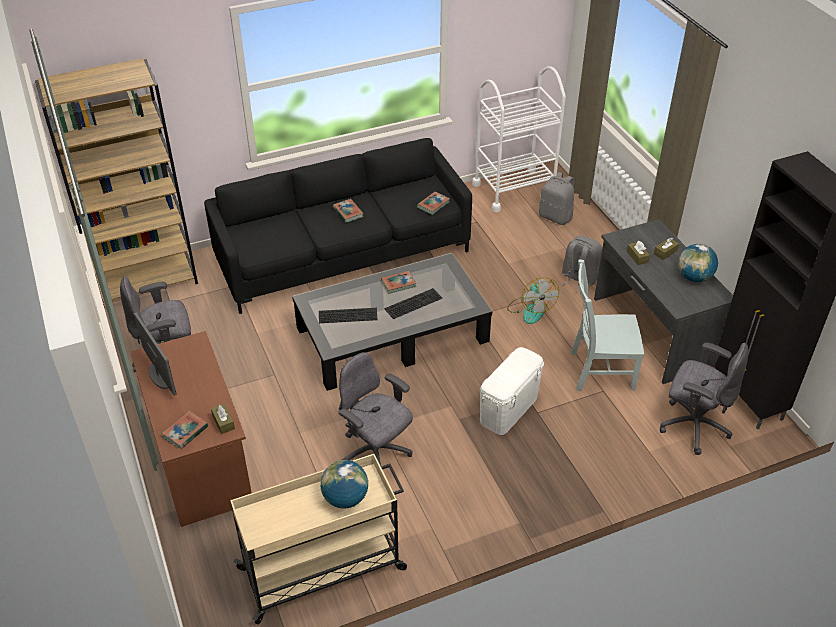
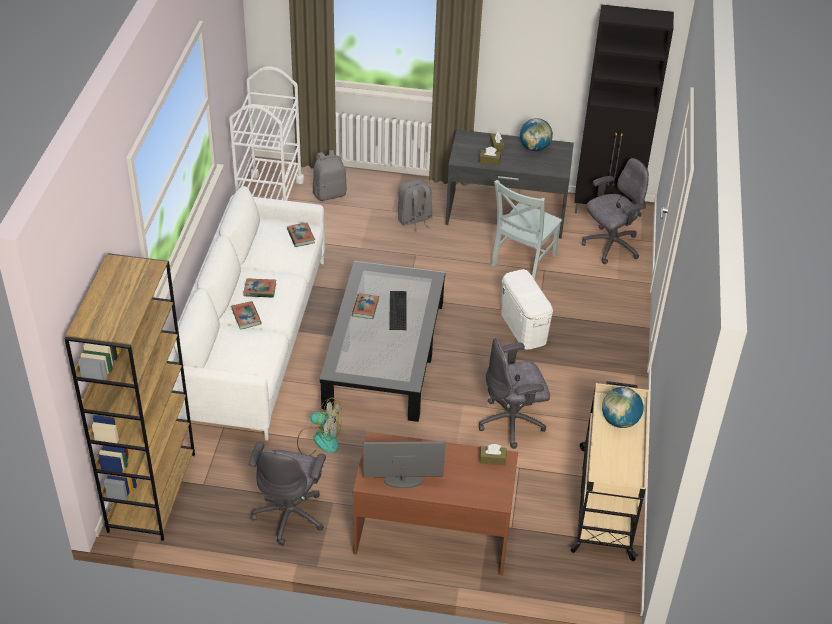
camera: 60 degrees left, 0 degrees up
book [162,411,208,449] -> book moved to [231,301,262,330]
black sofa [204,138,472,314] -> white sofa [168,186,325,441]
keyboard [319,308,378,323] -> none
fan [507,277,559,324] -> fan moved to [297,398,342,456]

